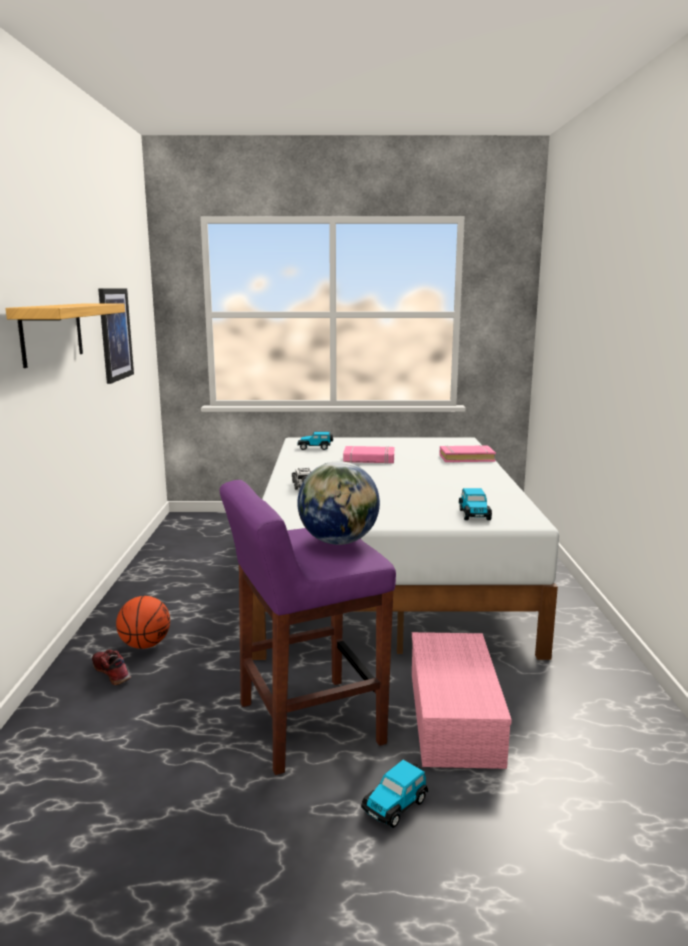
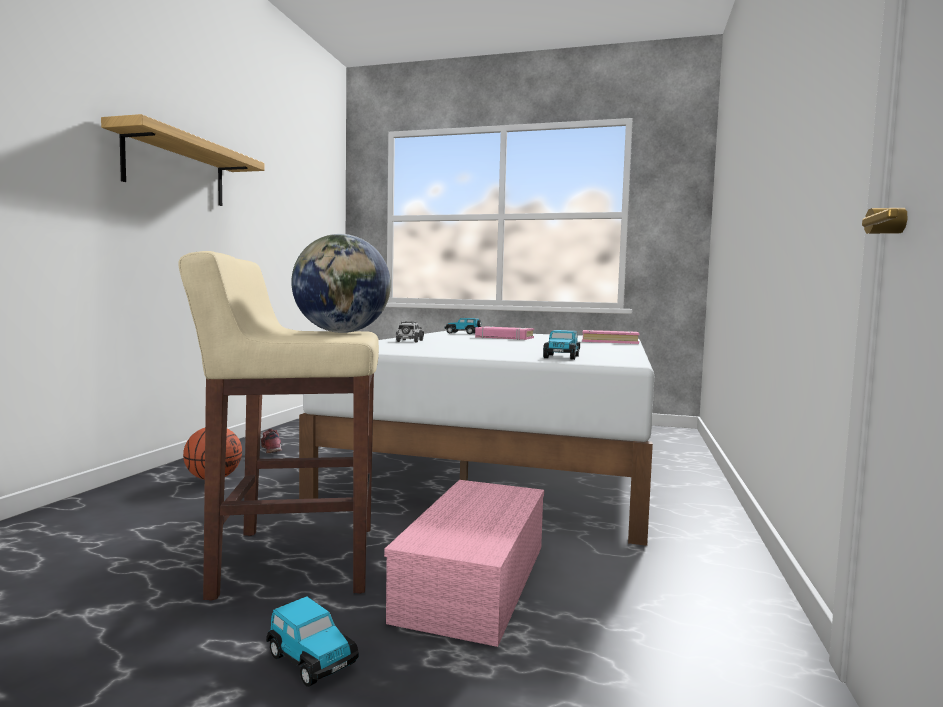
camera: 15 degrees right, 10 degrees down
shoe [92,650,131,685] -> shoe moved to [261,429,282,453]
picture [98,288,134,384] -> none
purple stool [220,480,396,775] -> beige stool [178,251,379,601]
toy car [361,760,428,828] -> toy car turned 105 degrees counterclockwise [266,596,359,687]

